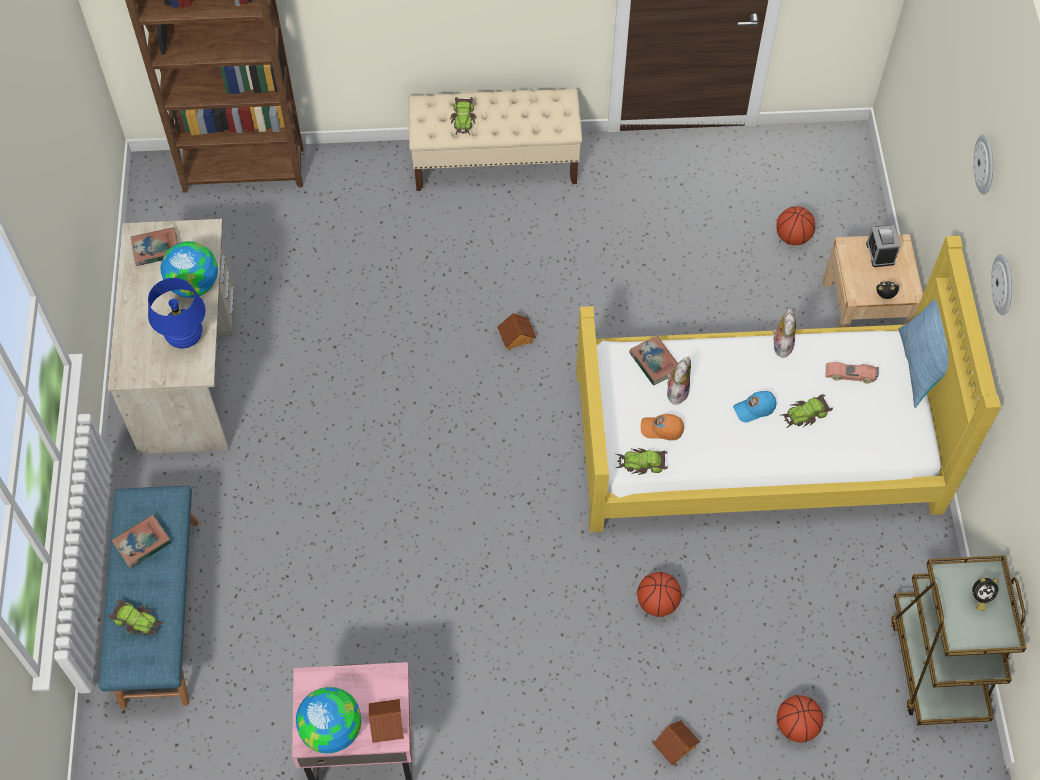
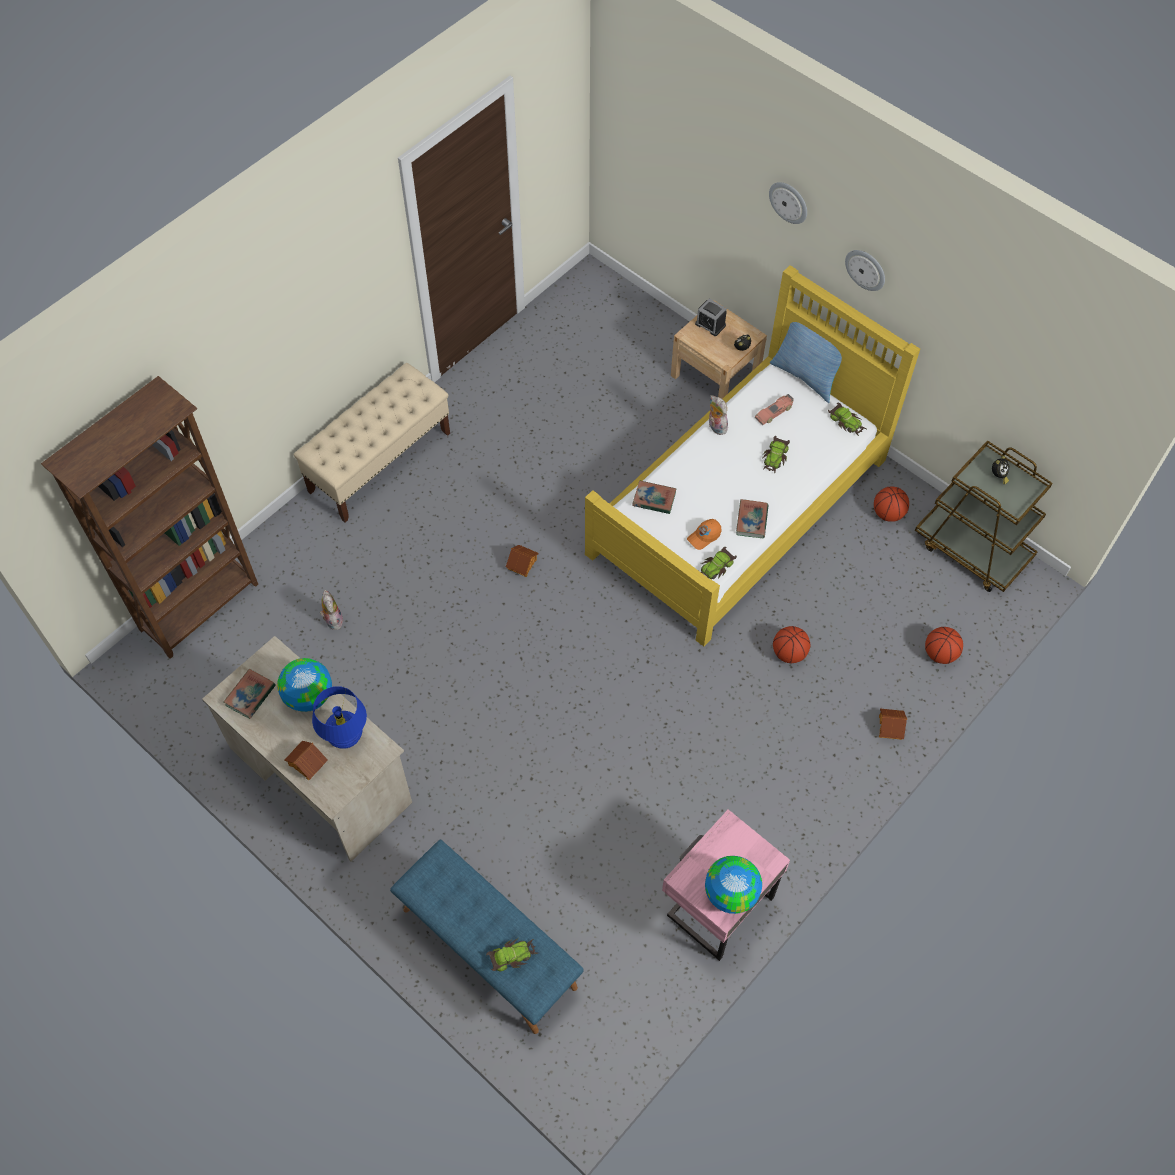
camera: 45 degrees left, 0 degrees up
book [111,515,171,568] -> book moved to [736,499,769,538]
toy house [368,699,404,743] -> toy house moved to [285,741,328,780]
toy car [450,97,477,136] -> toy car moved to [828,403,868,436]
plush toy [667,357,691,405] -> plush toy moved to [319,590,343,630]
blue cap [733,391,776,423] -> none
basketball [776,206,815,245] -> basketball moved to [874,487,909,522]

